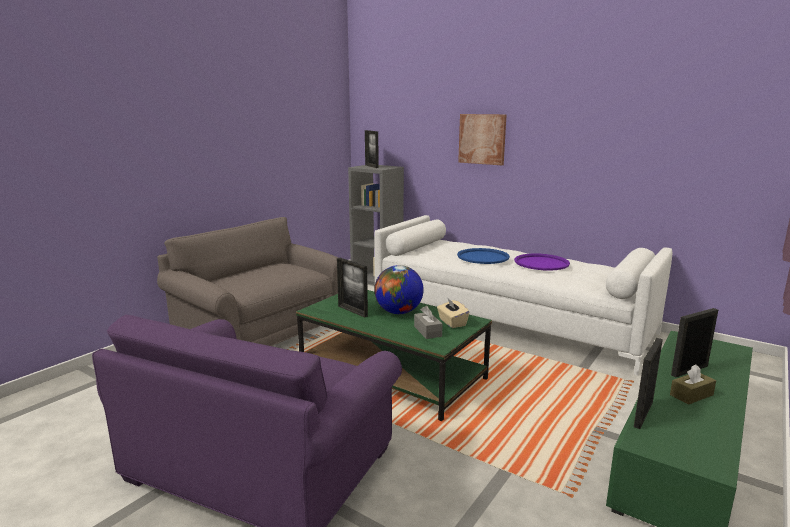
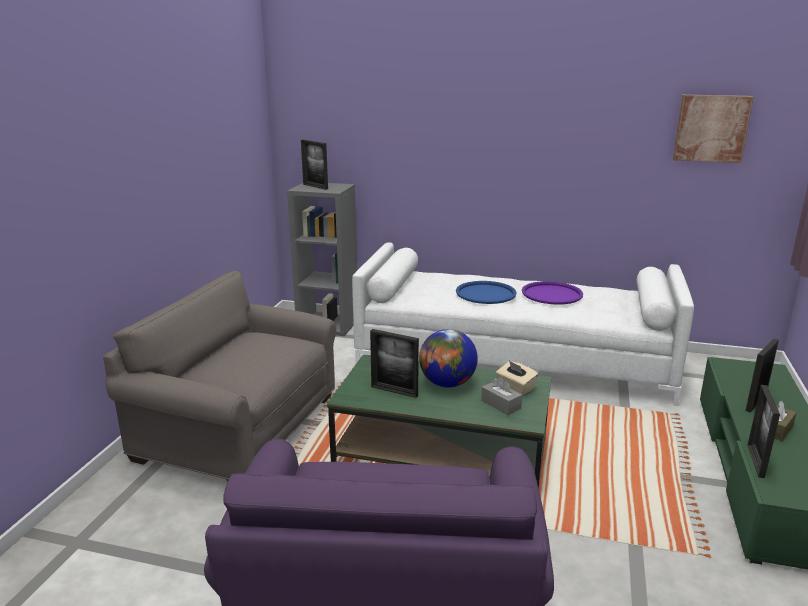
camera: 20 degrees left, 5 degrees up
picture [458,114,507,165] -> picture moved to [673,95,754,163]

